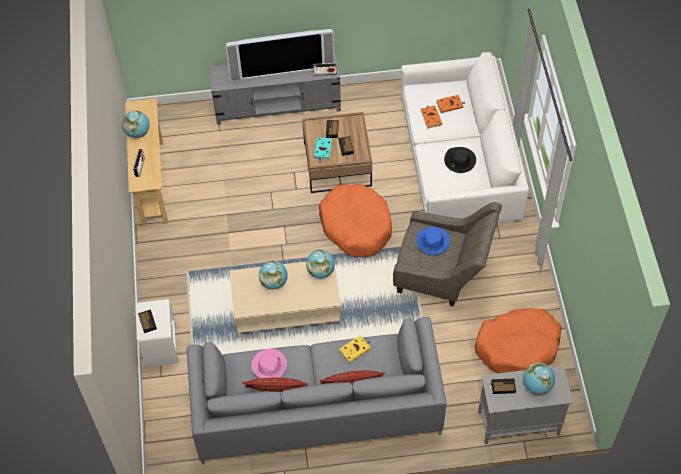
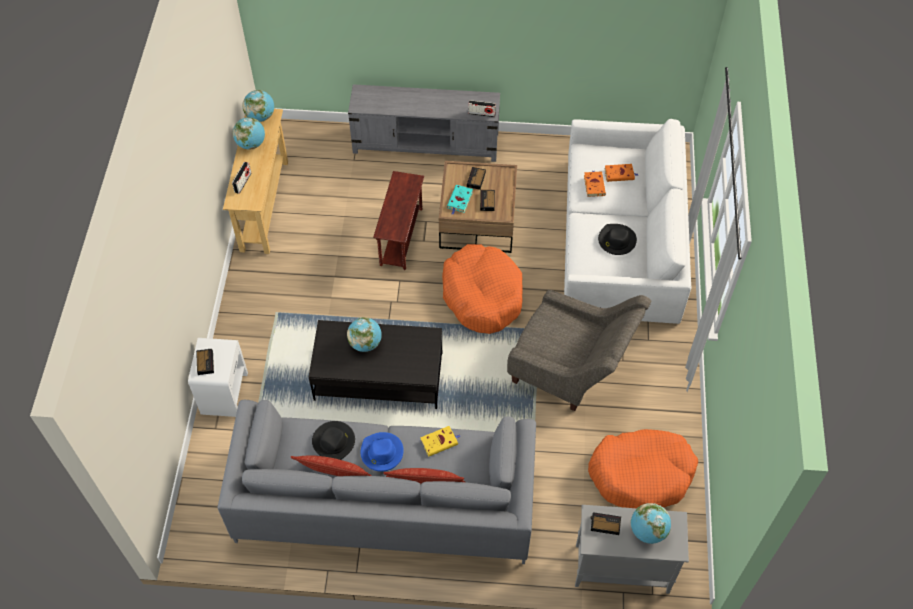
camera: 10 degrees right, 0 degrees up
television [225,29,335,80] -> none
beige coffee table [230,262,341,338] -> black coffee table [309,320,442,409]
pink hat [251,349,287,378] -> black hat [312,421,355,460]
globe [306,250,335,278] -> globe moved to [242,90,274,122]
blue hat [416,227,450,255] -> blue hat moved to [361,432,404,472]
none -> brown side table [373,171,424,270]

